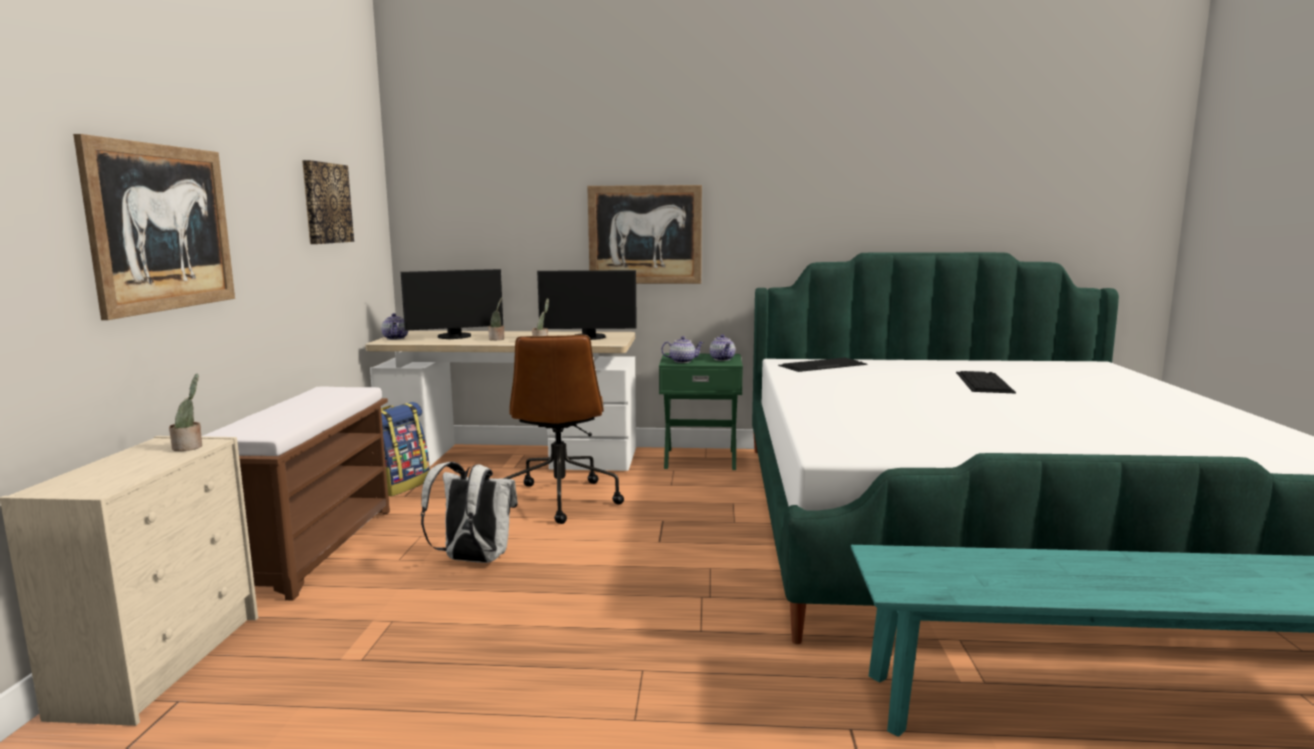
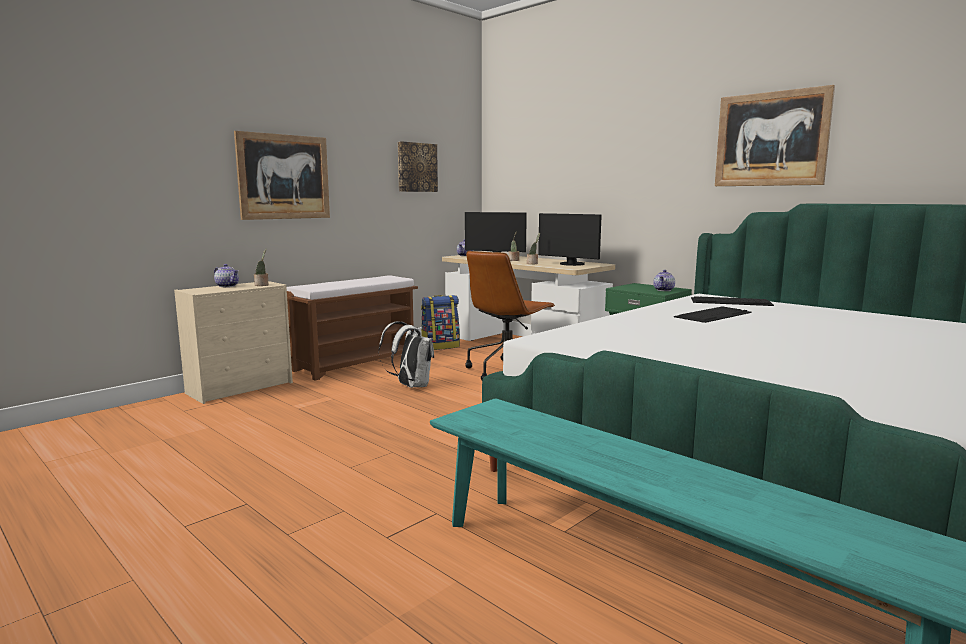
camera: 40 degrees right, 0 degrees up
picture [587,185,702,284] -> picture moved to [715,85,835,186]
teapot [661,336,704,363] -> teapot moved to [214,264,239,287]
keyboard [956,371,1016,394] -> keyboard moved to [674,307,752,323]

